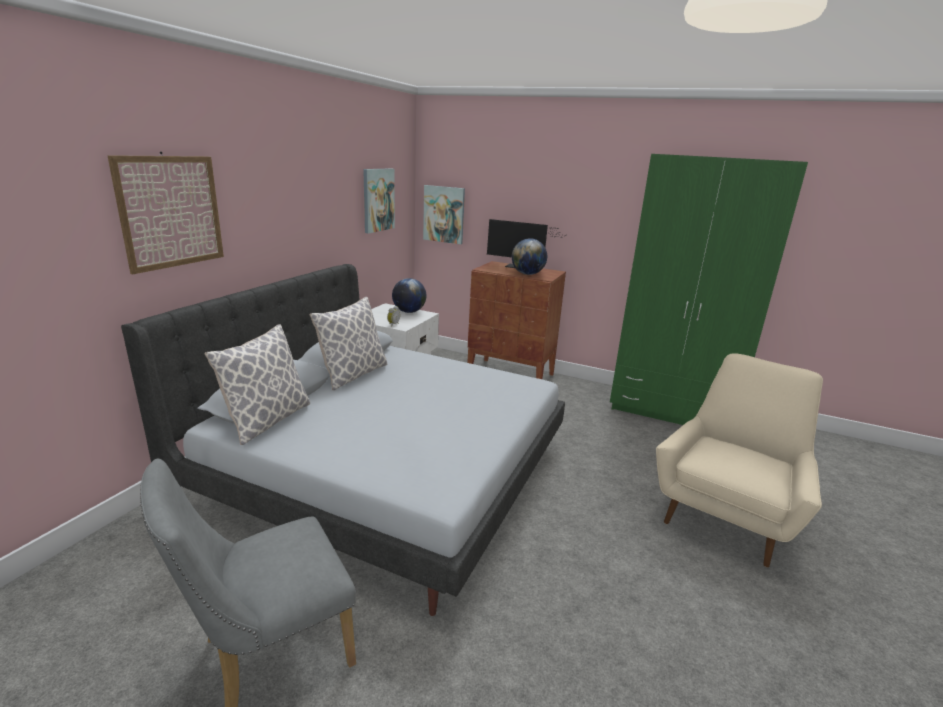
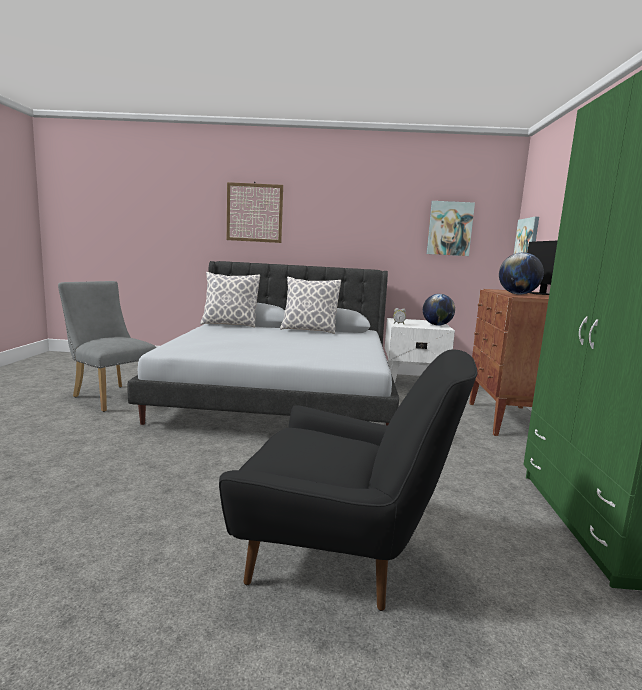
camera: 70 degrees right, 10 degrees down
beige armchair [656,353,823,568] -> black armchair [219,350,478,611]

